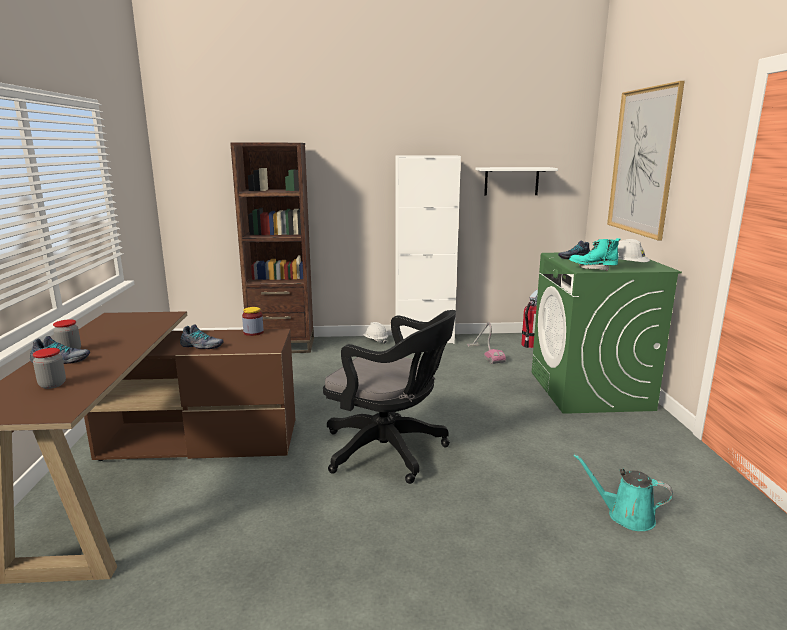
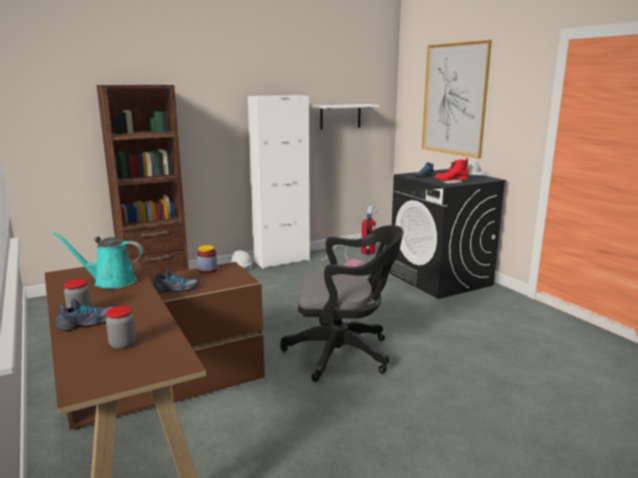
camera: 25 degrees left, 0 degrees up
green washing machine [531,253,682,414] -> black washing machine [390,169,507,299]
turquoise boot [569,238,621,271] -> red boot [435,158,468,184]
turquoise watering can [574,454,673,531] -> turquoise watering can moved to [53,233,143,289]

